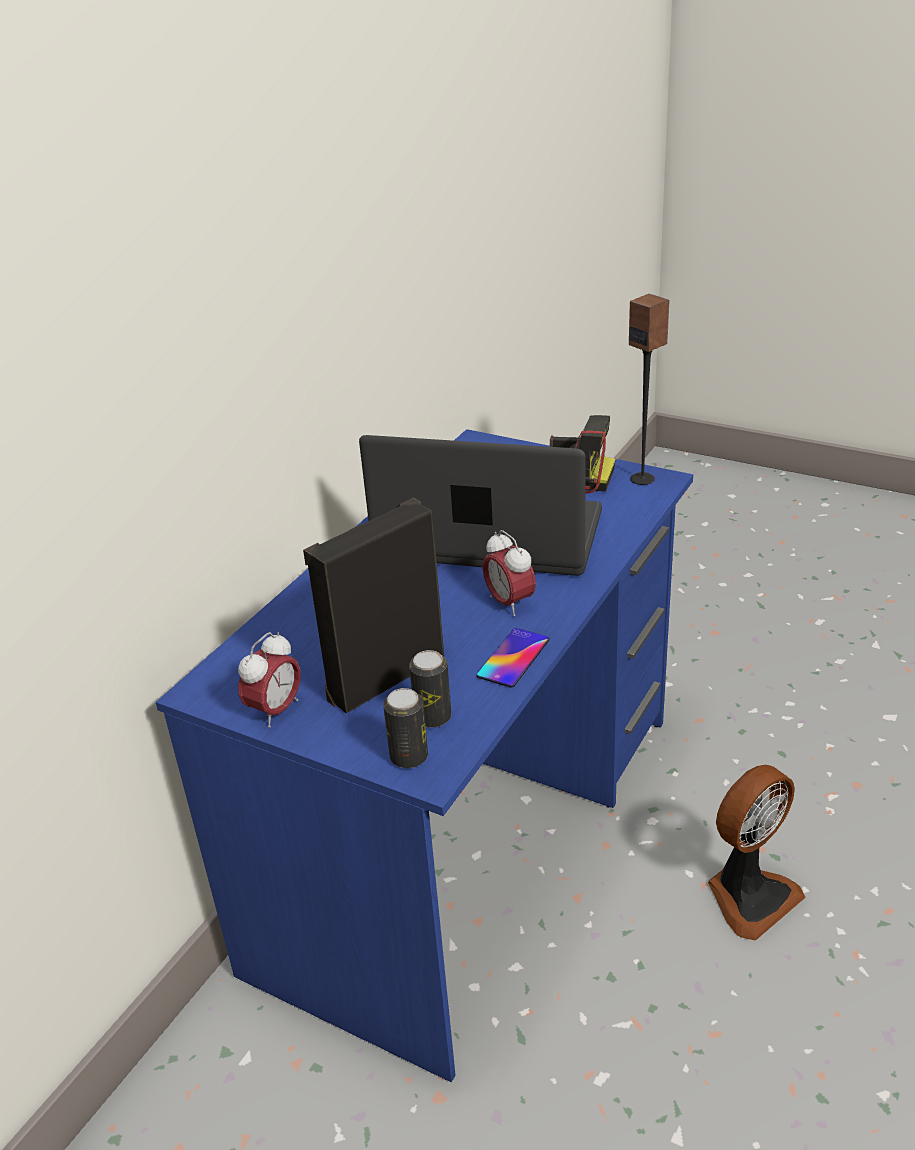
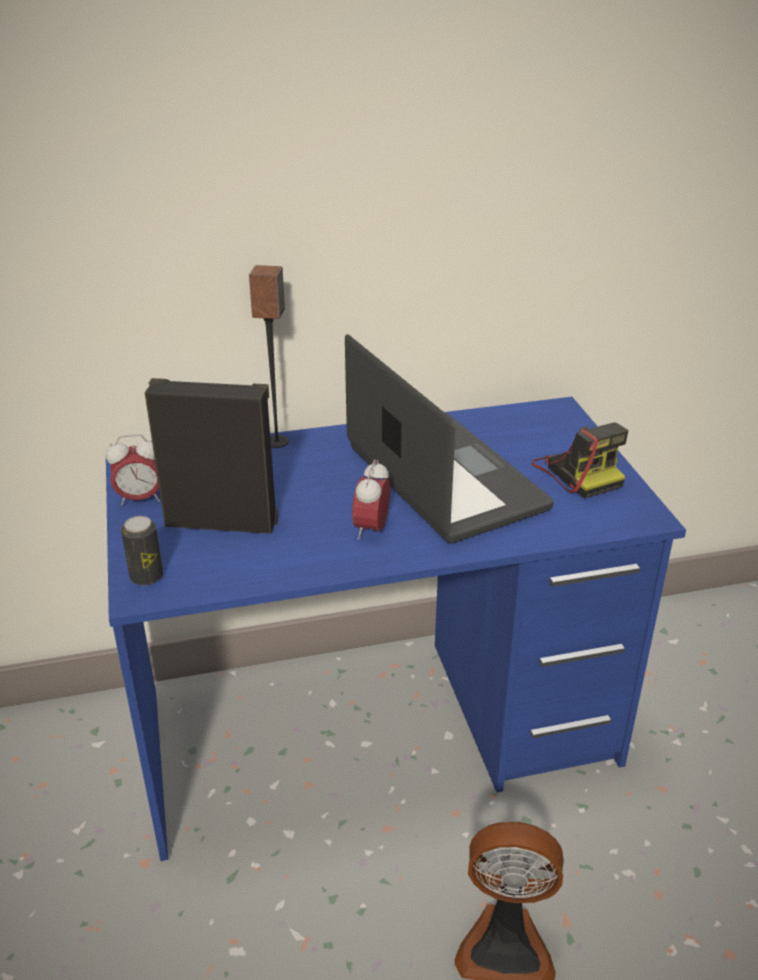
camera: 45 degrees right, 0 degrees up
can [409,650,451,728] -> none
phone [476,628,550,688] -> none
speaker [629,294,670,485] -> speaker moved to [249,265,289,448]

